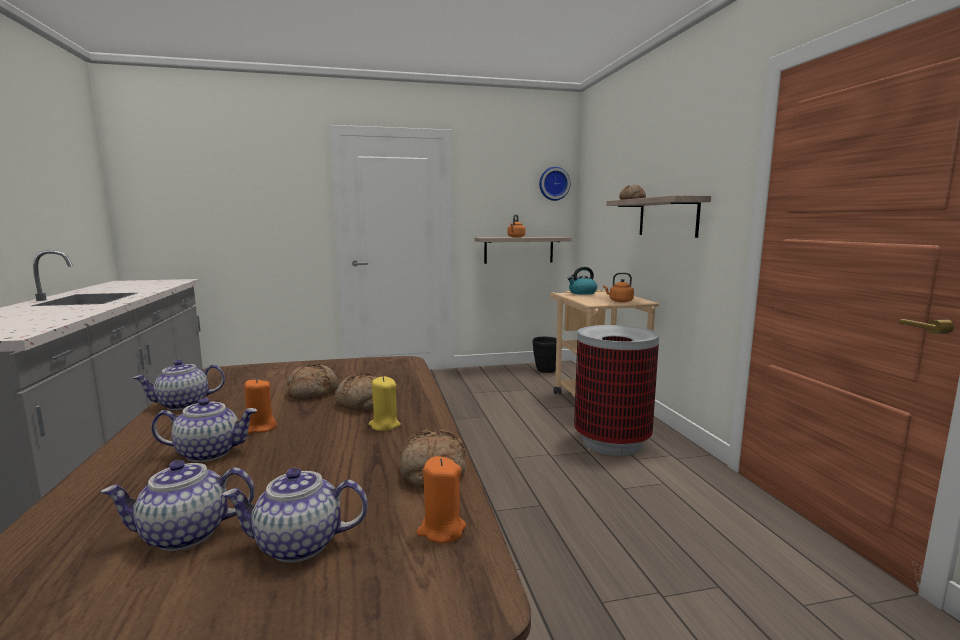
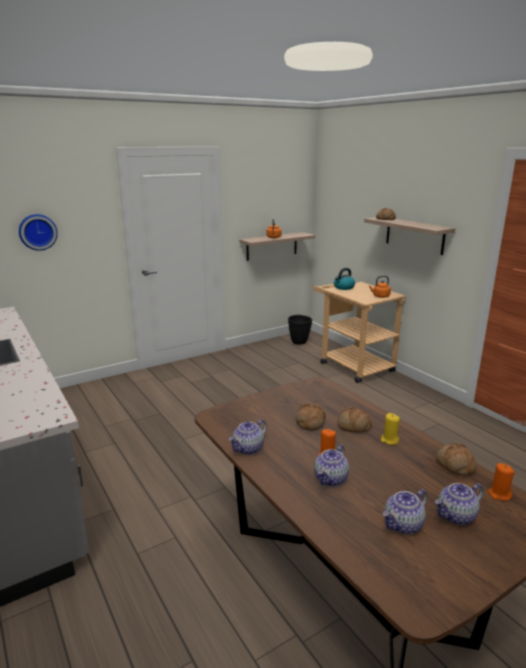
camera: 20 degrees left, 10 degrees up
teapot [151,397,257,462] -> teapot turned 150 degrees clockwise [314,445,349,486]
wall clock [539,167,570,201] -> wall clock moved to [19,214,58,251]
trash can [574,325,659,456] -> none

